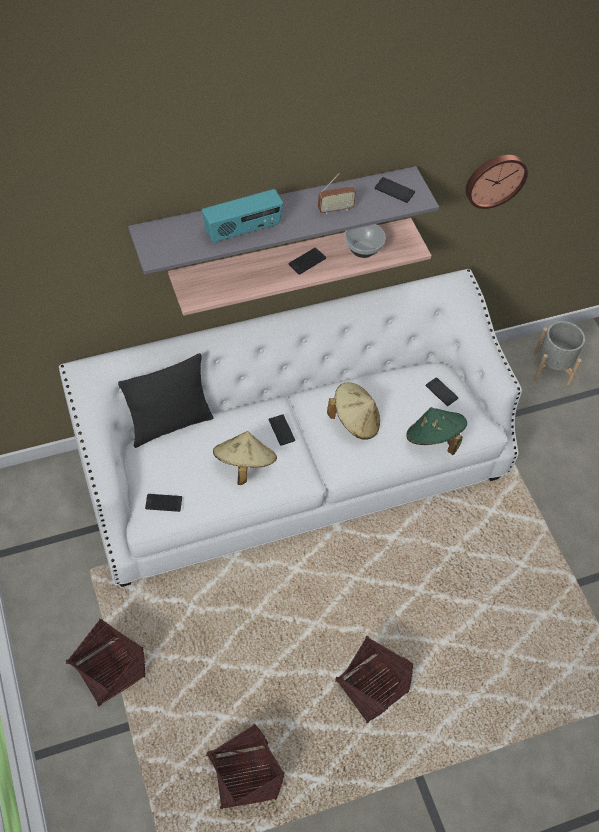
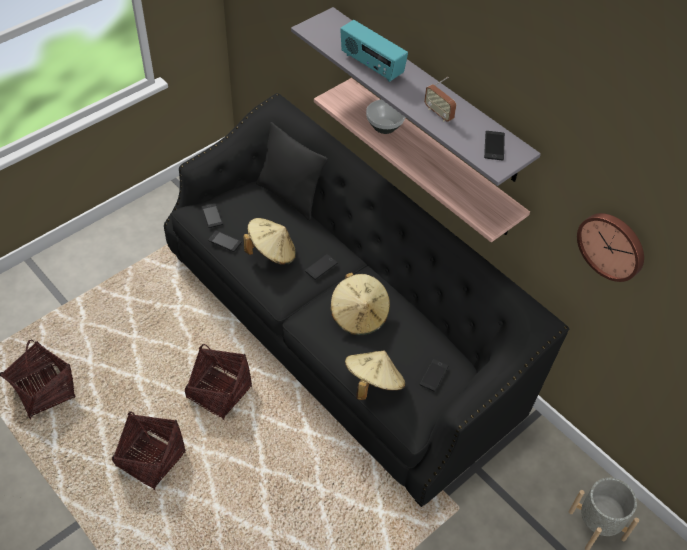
camera: 70 degrees right, 5 degrees down
white sofa [59,269,522,587] -> black sofa [164,93,569,507]
basket [65,618,146,706] -> basket moved to [185,344,252,420]
phone [288,248,326,275] -> phone moved to [208,230,242,252]
bowl [345,224,386,258] -> bowl moved to [366,99,405,134]
green hat [406,407,467,455] -> beige hat [345,351,405,400]

